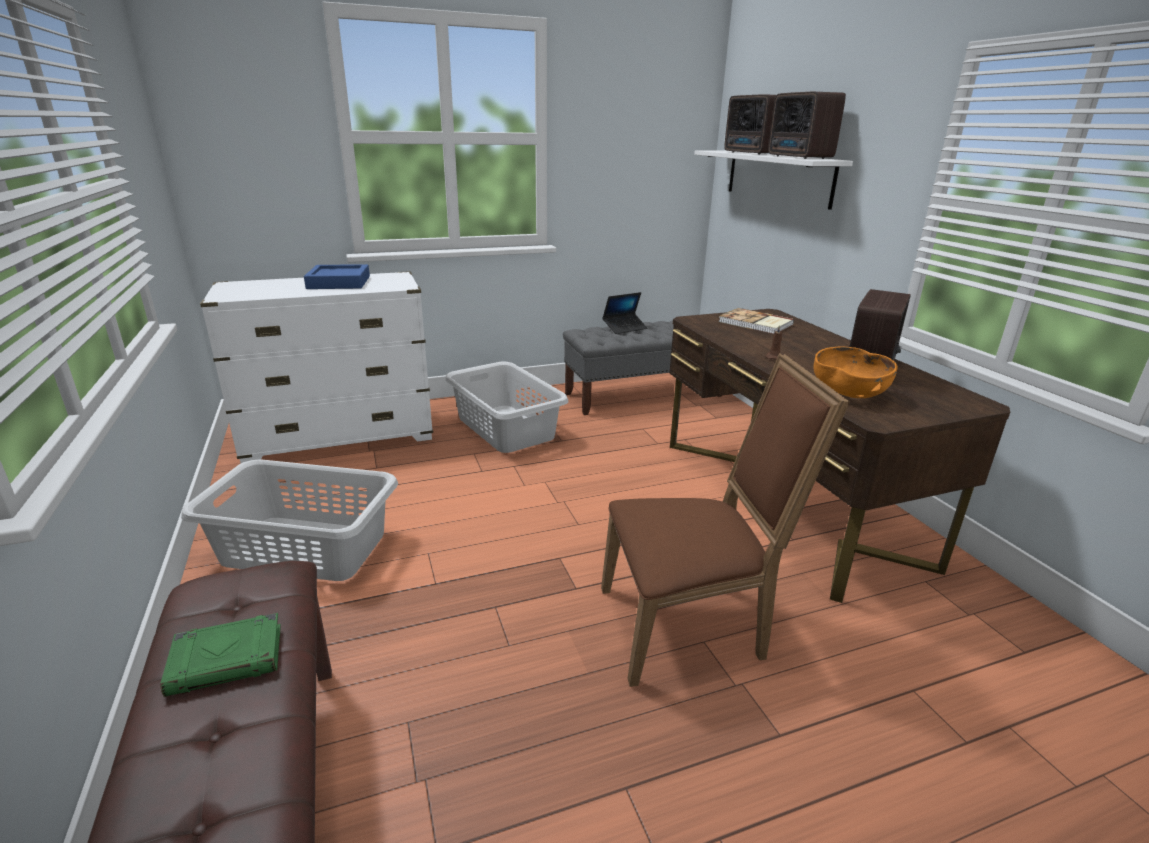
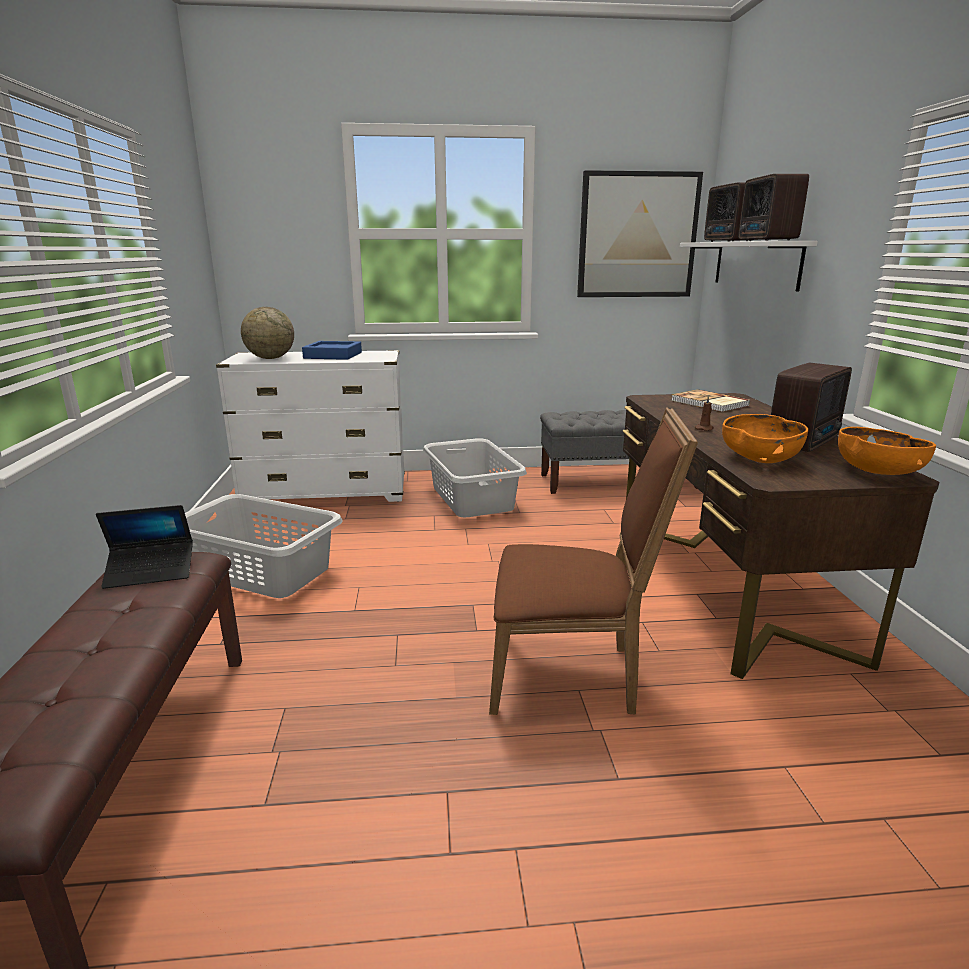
camera: 15 degrees right, 5 degrees down
green book [160,613,281,697] -> none
laptop [602,292,648,334] -> laptop moved to [96,505,193,589]
none -> globe [241,307,294,359]
none -> picture [577,170,703,297]
none -> orange bowl [838,427,936,475]

